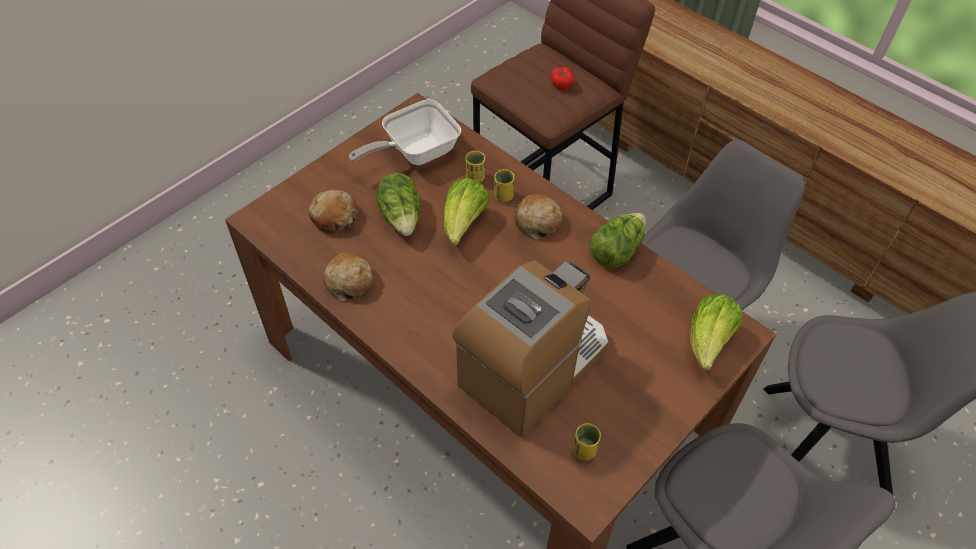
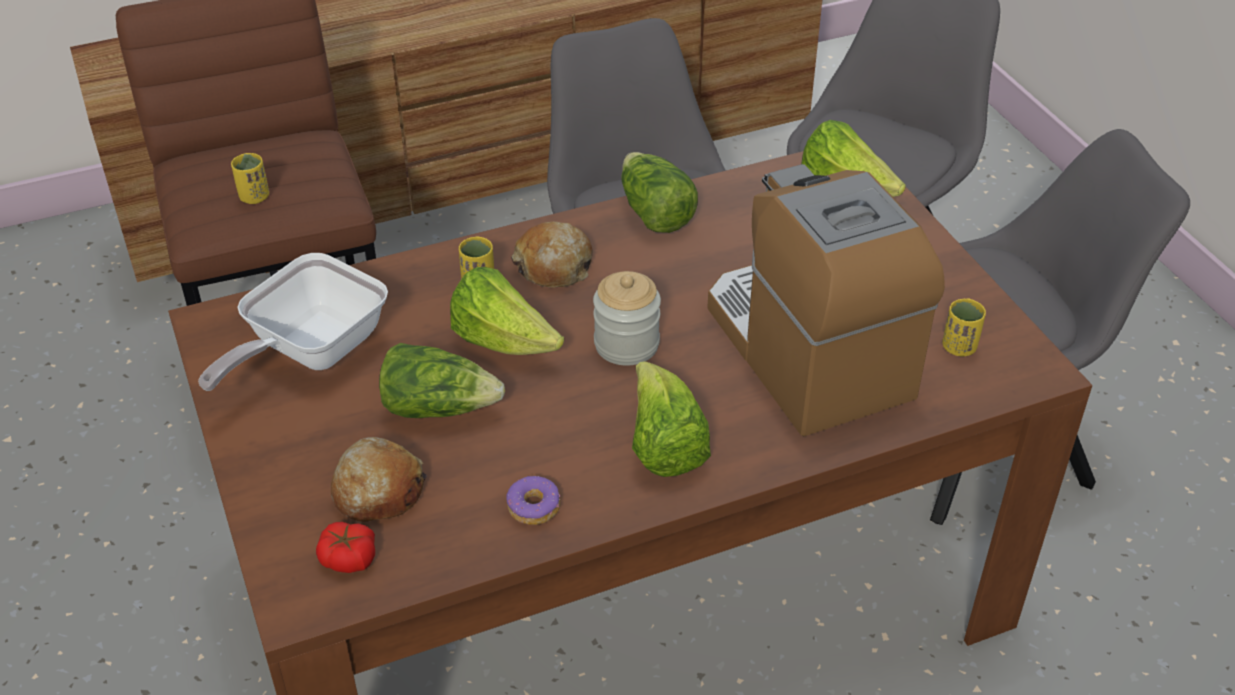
camera: 65 degrees left, 10 degrees down
bread [323,252,374,301] -> donut [506,476,560,525]
frying pan [349,100,461,165] -> frying pan turned 45 degrees clockwise [198,253,388,391]
yellow cup [465,151,485,182] -> yellow cup moved to [231,153,269,204]
tomato [551,67,575,90] -> tomato moved to [316,522,375,573]
none -> jar [593,271,661,366]
none -> lettuce [632,361,711,477]

